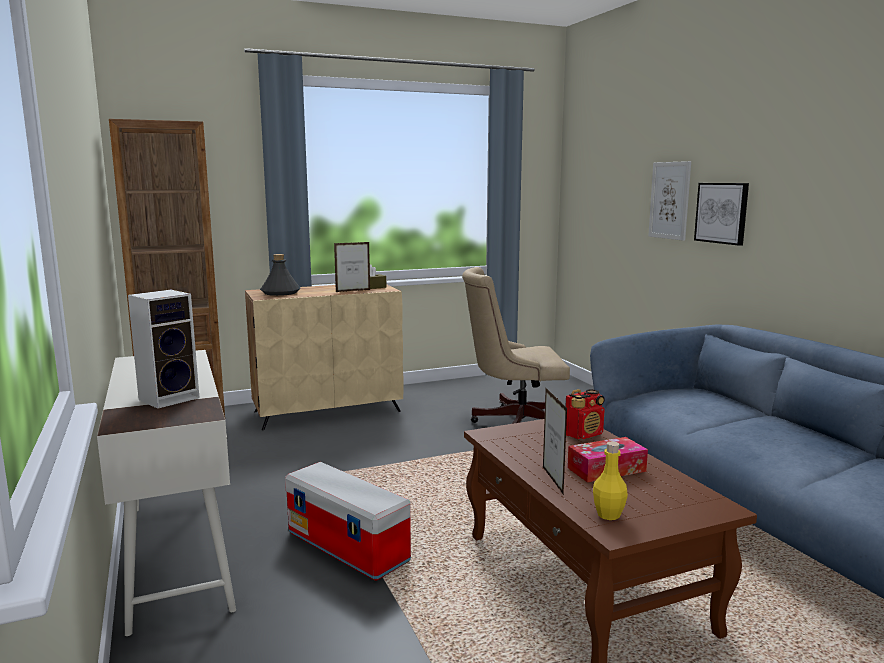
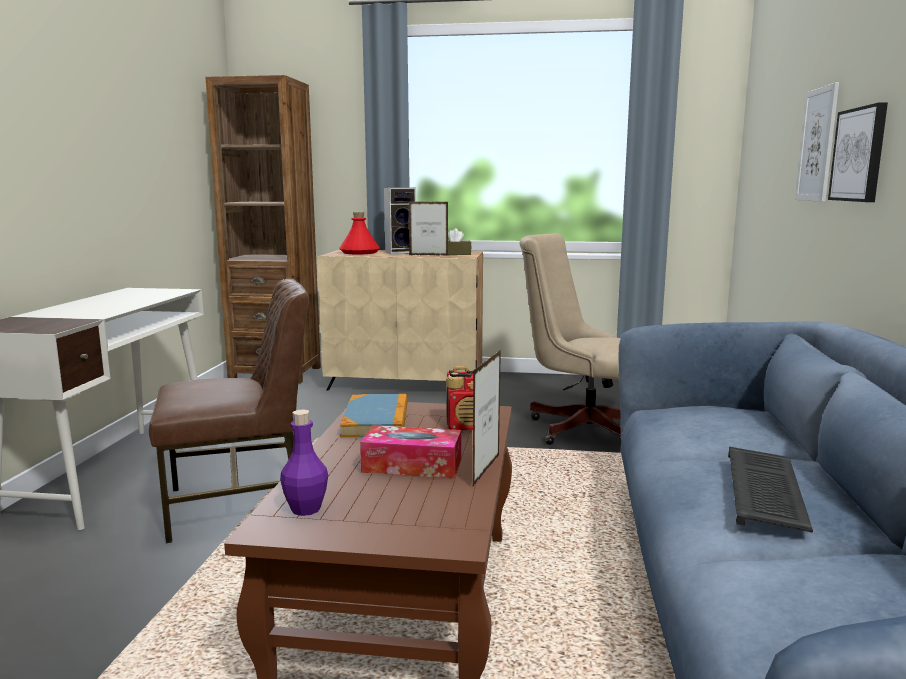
camera: 30 degrees right, 0 degrees up
speaker [128,290,200,409] -> speaker moved to [384,187,416,255]
grey bottle [260,254,300,296] -> red bottle [339,212,380,254]
storage box [285,462,411,581] -> brown chair [149,279,309,543]
picture frame [543,388,567,495] -> picture frame moved to [472,350,501,488]
yellow bottle [593,441,628,520] -> purple bottle [280,410,328,516]
none -> book [340,394,408,438]
none -> keyboard [728,447,813,533]

